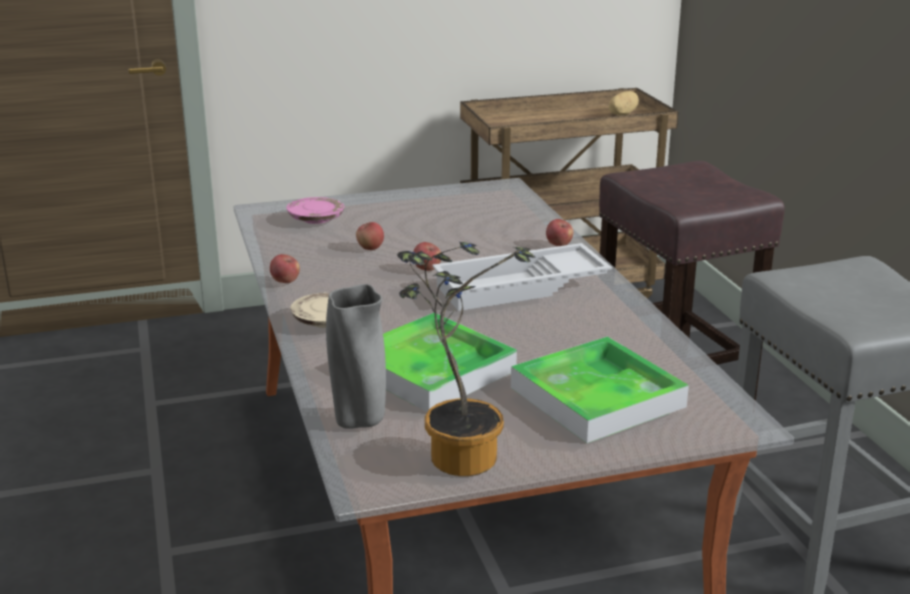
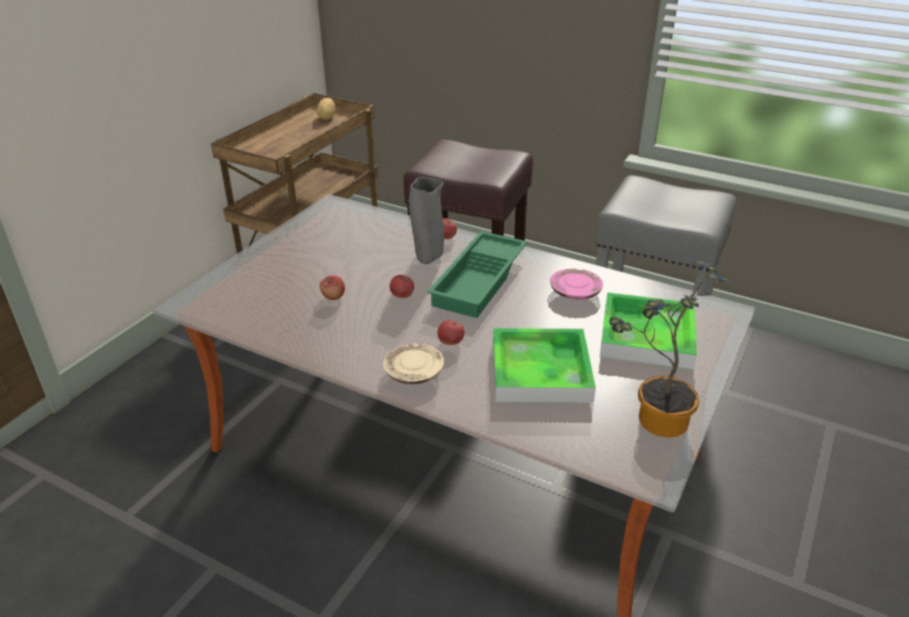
camera: 45 degrees left, 10 degrees up
apple [270,254,300,283] -> apple moved to [437,320,465,345]
pink plate [286,197,344,224] -> pink plate moved to [550,268,603,300]
grey vase [326,284,386,429] -> grey vase moved to [409,177,444,264]
white tray [432,243,612,311] -> green tray [427,231,527,318]

